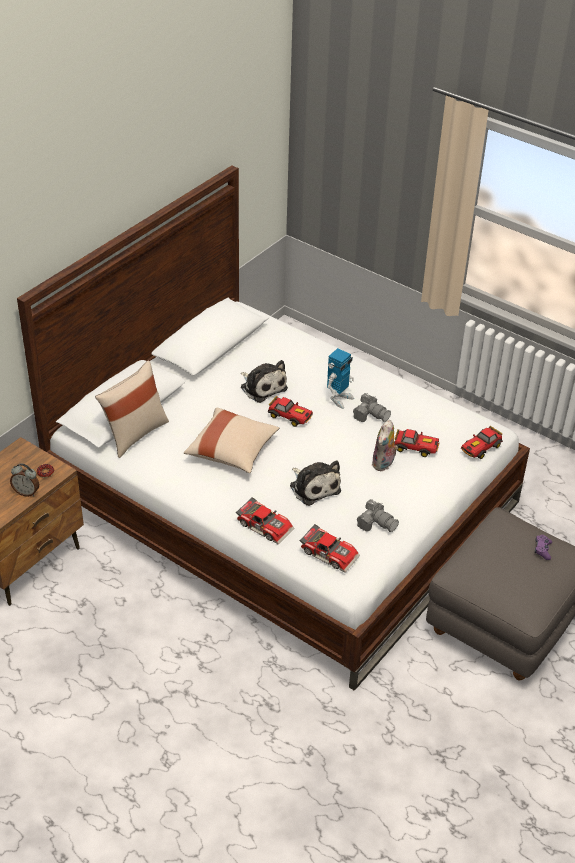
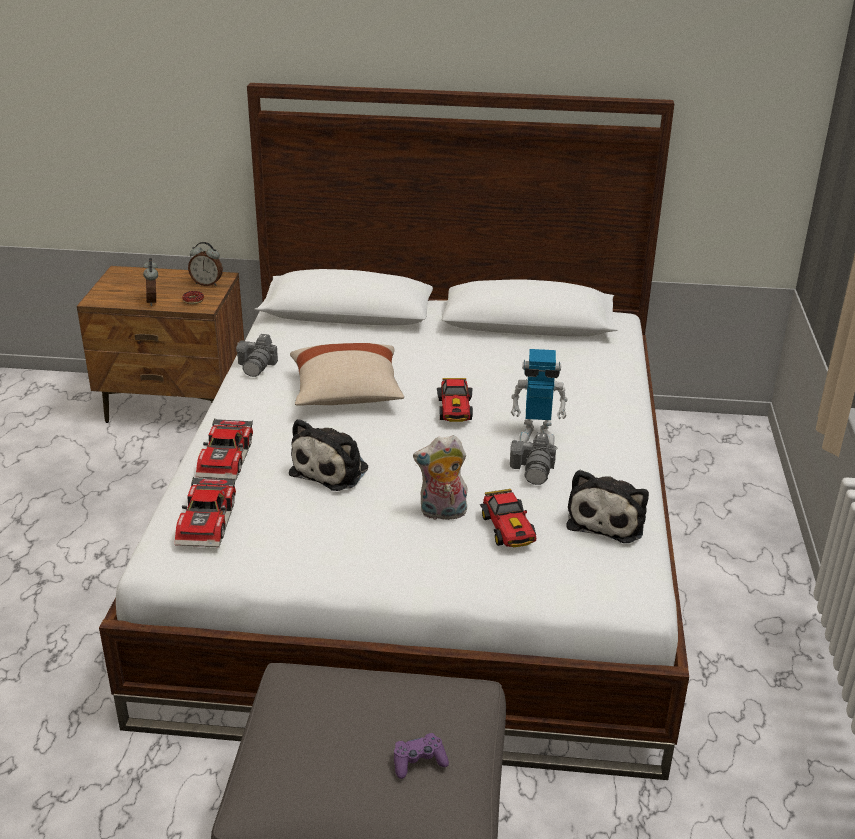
camera: 60 degrees right, 10 degrees down
beige pillow [95,361,169,458] -> none
plush toy [241,360,288,403] -> plush toy moved to [567,469,649,543]
camera [357,499,399,532] -> camera moved to [236,334,278,377]
toy car [461,426,503,459] -> none
none -> alarm clock [188,242,223,286]

